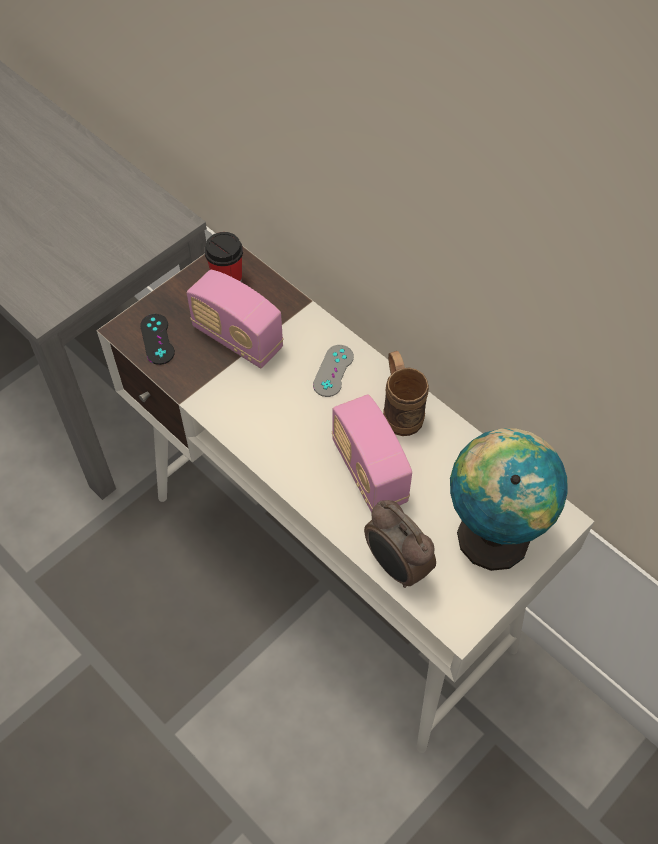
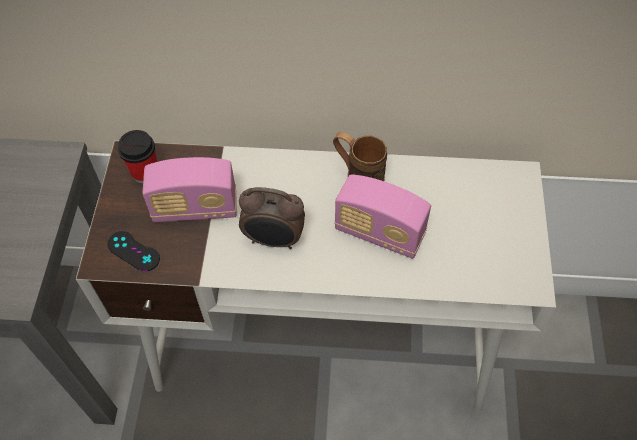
camera: 40 degrees left, 0 degrees up
grey game controller [313,345,354,397] -> none
alarm clock [364,500,436,588] -> alarm clock moved to [239,187,305,249]
globe [450,428,568,571] -> none

